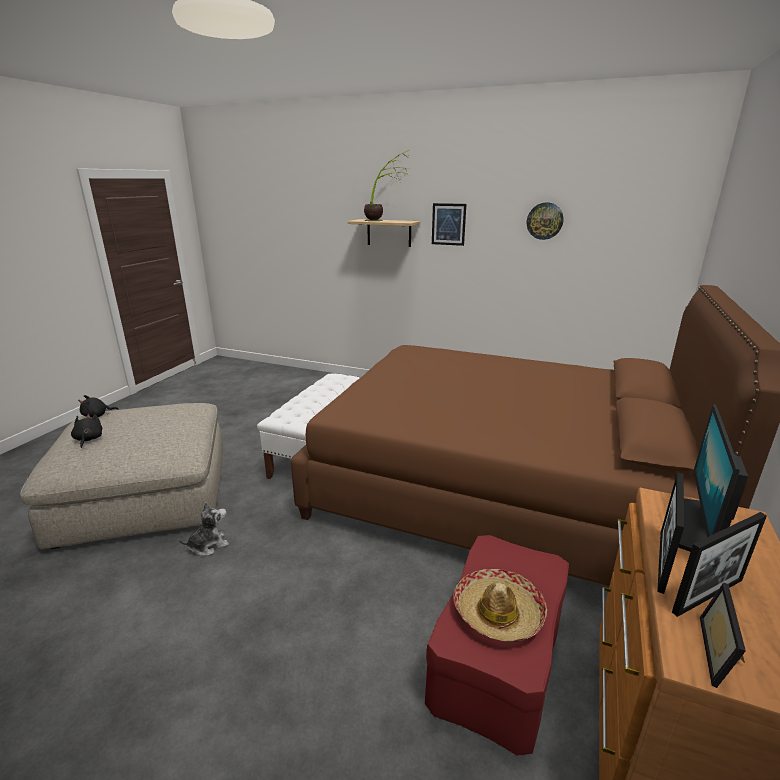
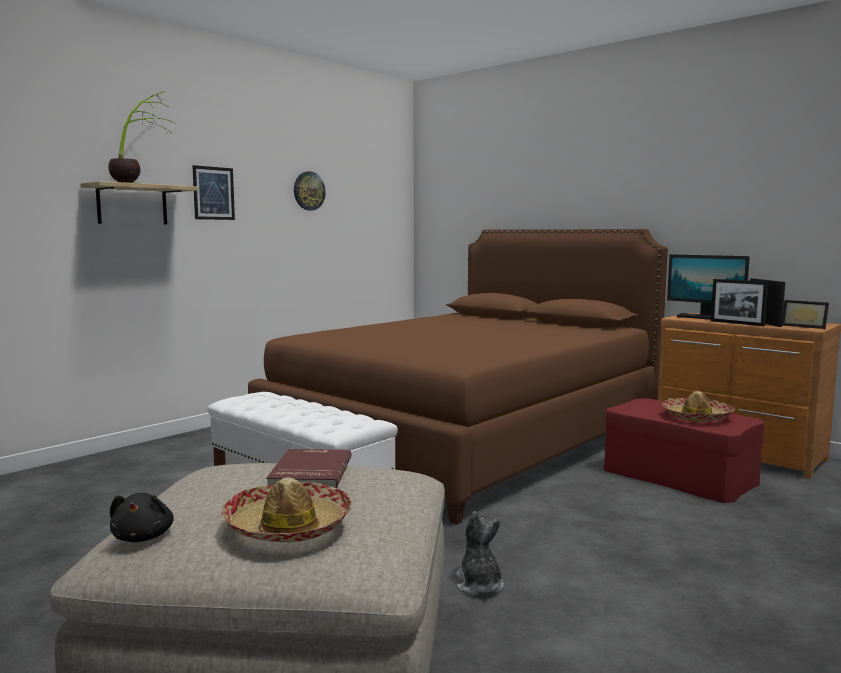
camera: 70 degrees left, 15 degrees down
black plush toy [71,414,102,448] -> hat [221,478,352,542]
none -> red book [266,449,351,489]

